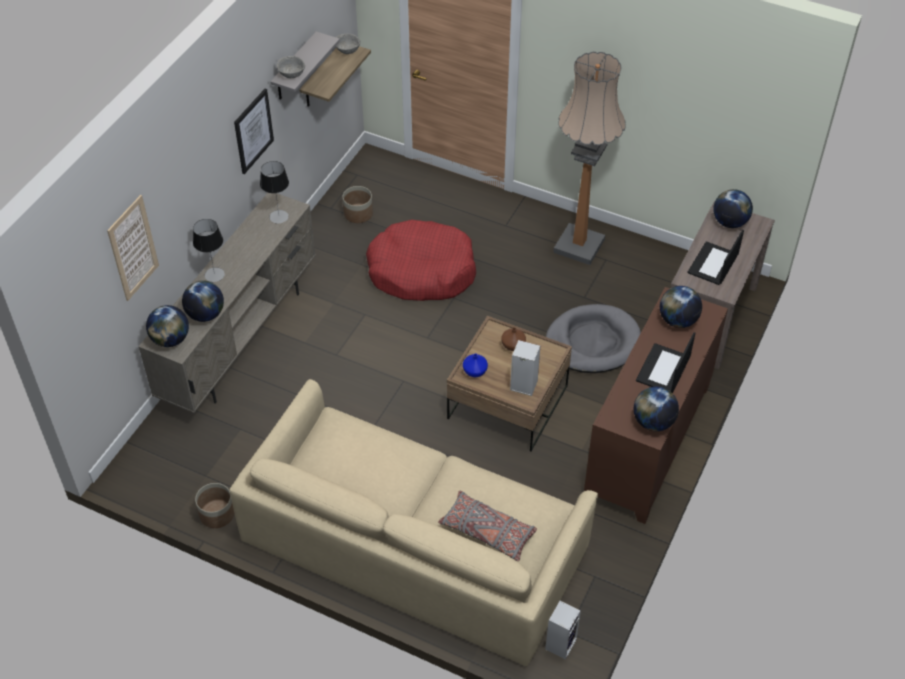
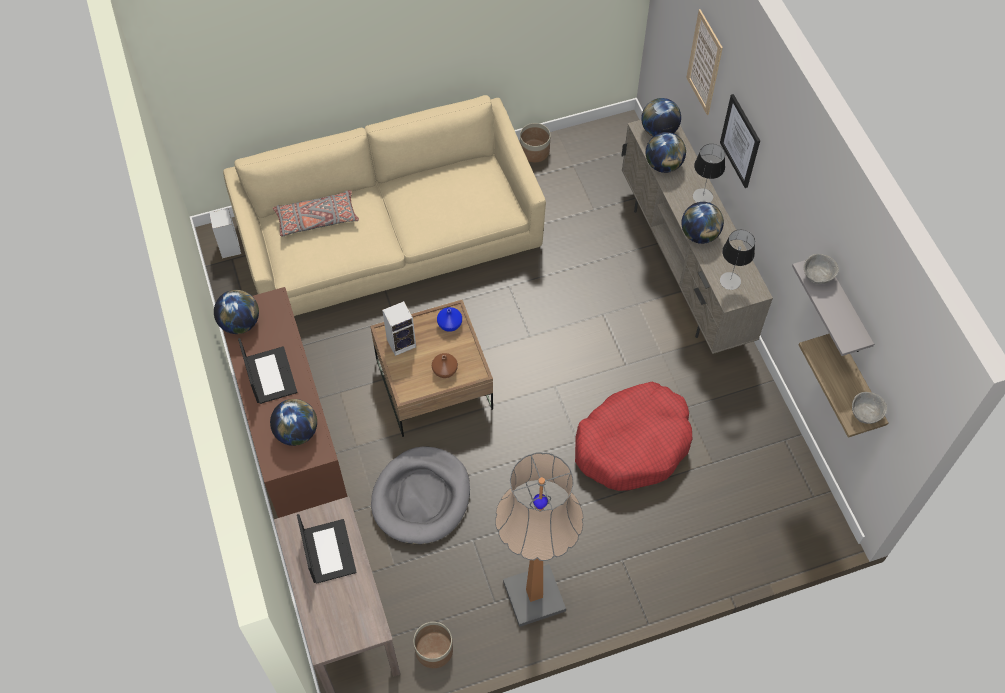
camera: 135 degrees right, 10 degrees up
picture [234,89,274,174] -> picture moved to [720,94,760,188]
planter [343,186,373,223] -> planter moved to [414,622,453,668]
globe [713,189,753,228] -> globe moved to [681,202,724,244]

